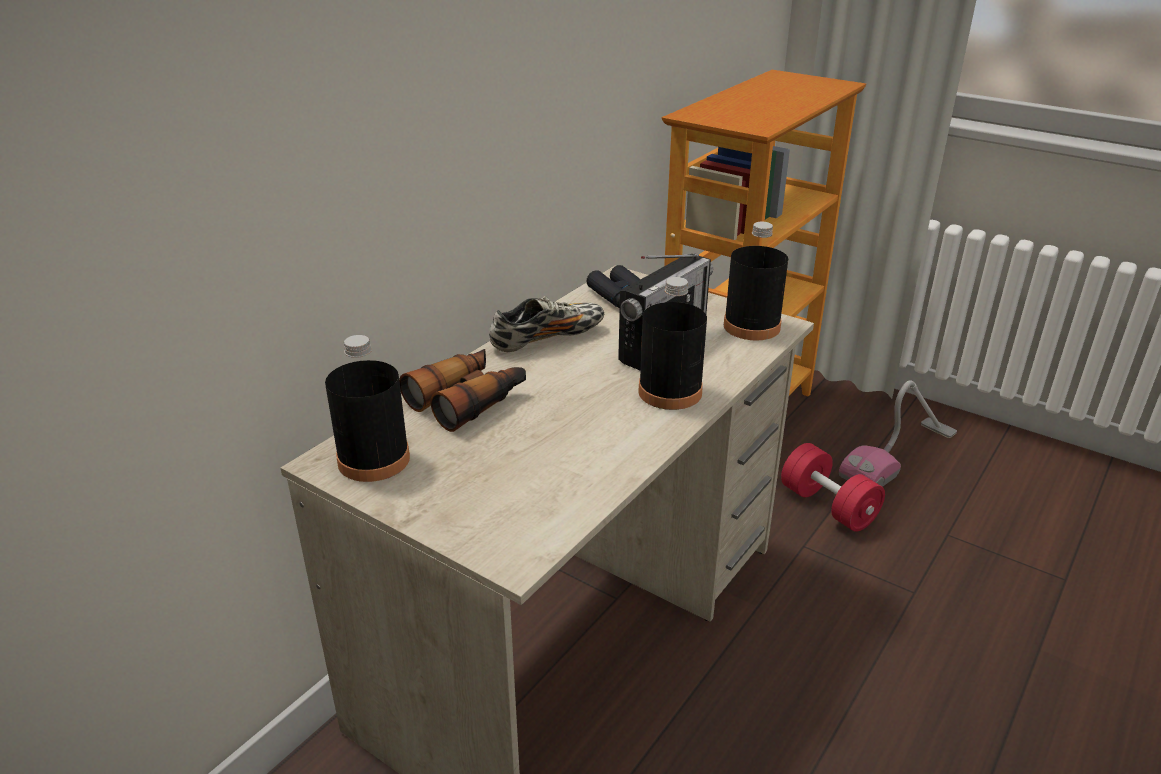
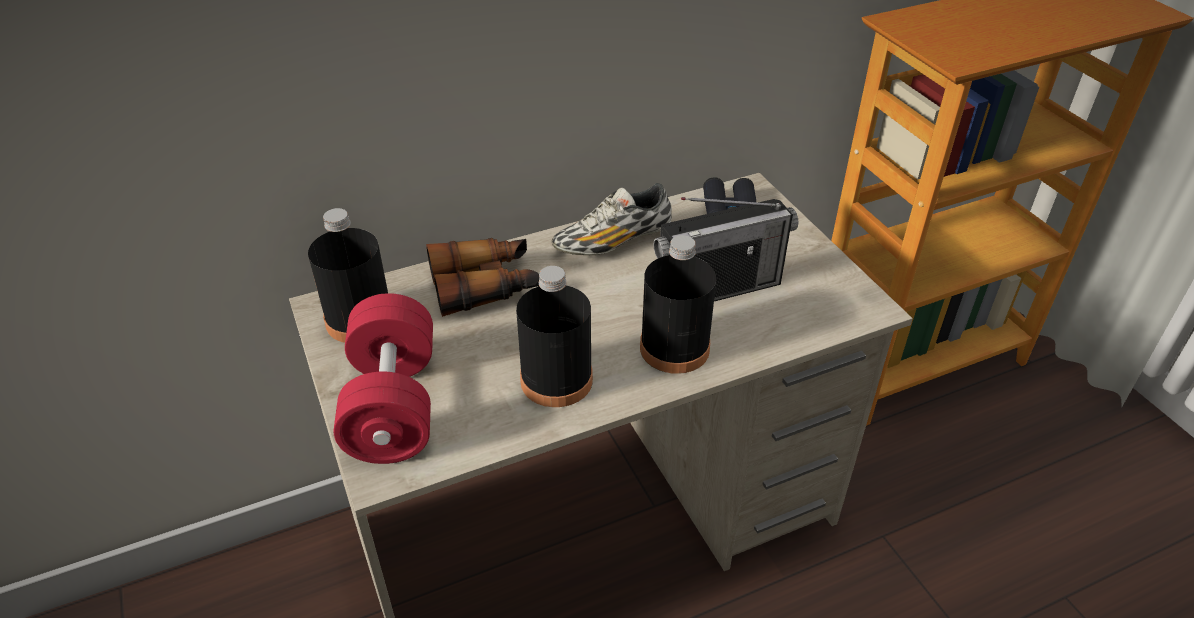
camera: 30 degrees right, 10 degrees up
shoe [489,296,604,352] -> shoe turned 150 degrees clockwise [552,183,672,255]
black bottle [724,222,788,340] -> black bottle moved to [516,266,593,407]
red dumbbell [781,443,885,532] -> red dumbbell moved to [334,293,433,464]
vacuum cleaner [839,380,957,487] -> none

